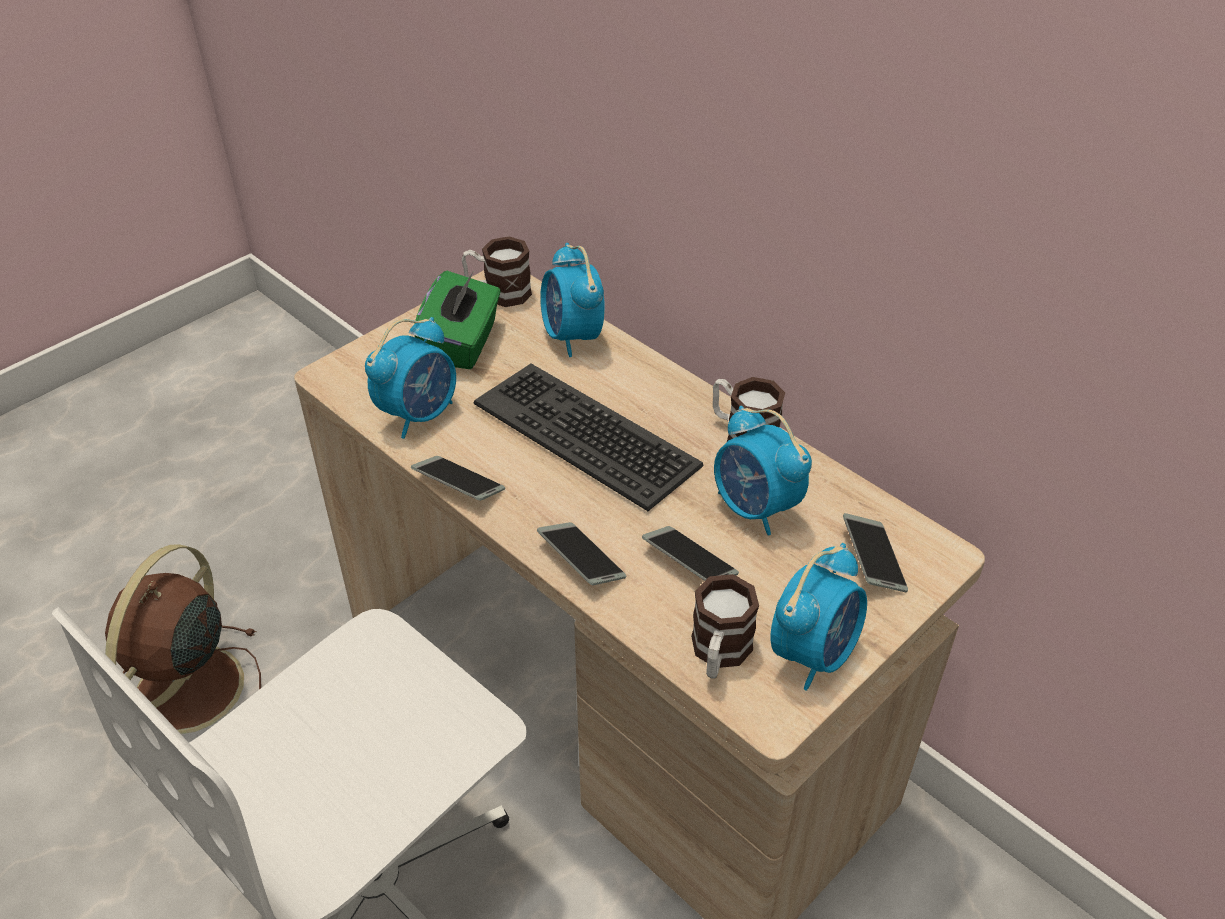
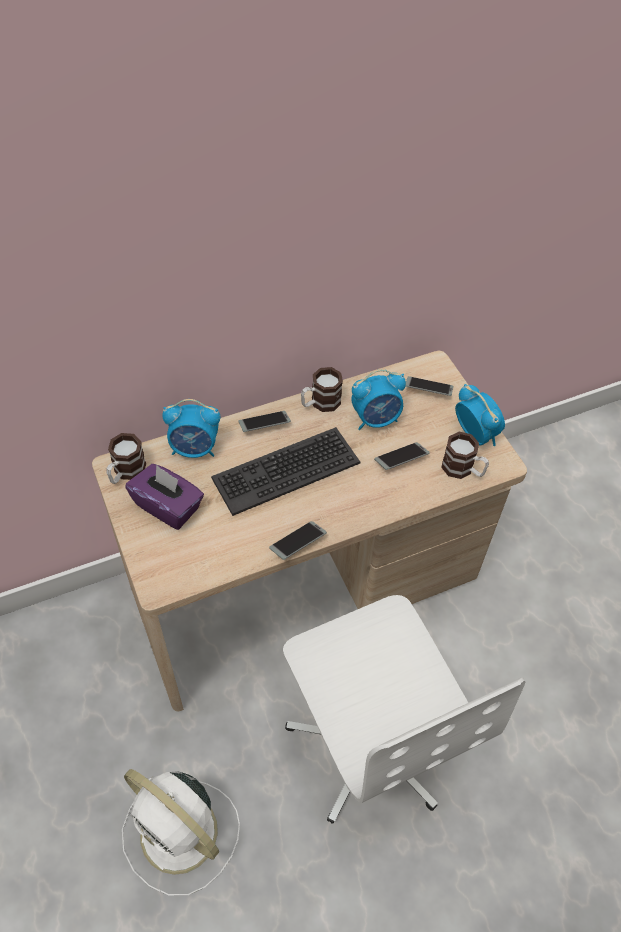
camera: 70 degrees left, 10 degrees up
brown fan [105,544,261,734] -> white fan [122,769,240,896]
alarm clock [365,317,456,439] -> none
green tissue box [414,271,501,369] -> purple tissue box [125,464,204,530]
phone [537,522,626,585] -> phone moved to [238,411,291,432]

